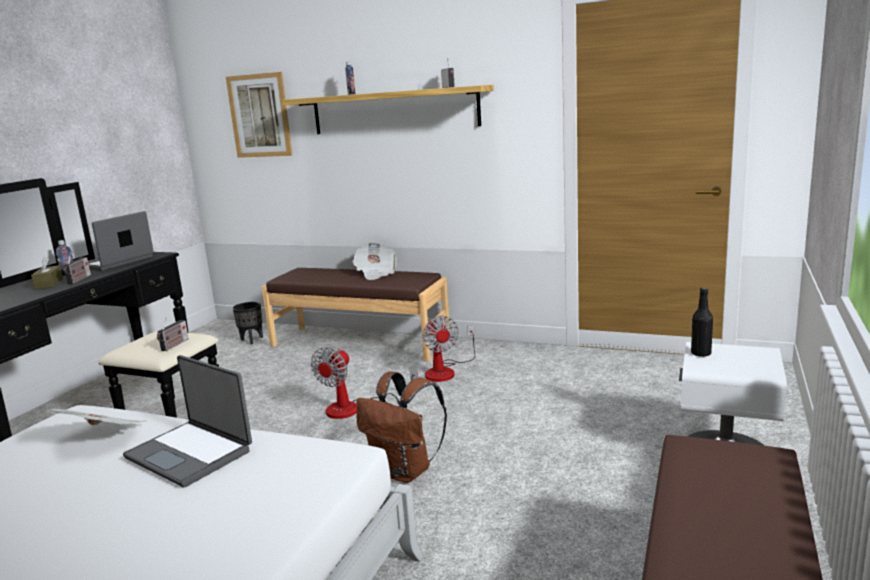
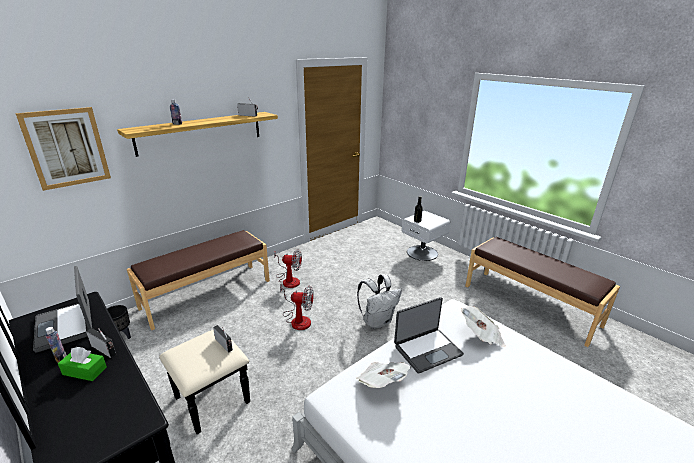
camera: 65 degrees left, 10 degrees up
brown tissue box [31,256,63,289] -> green tissue box [58,347,107,381]
fan [311,347,418,419] -> fan turned 45 degrees counterclockwise [280,285,314,330]
newspaper [352,242,397,280] -> newspaper moved to [461,306,506,347]
brown backpack [356,371,447,483] -> white backpack [357,274,402,329]

